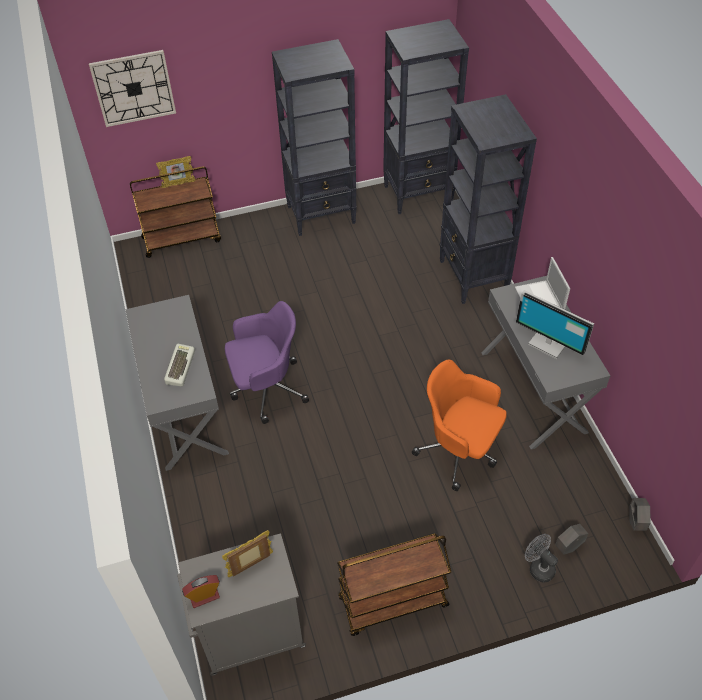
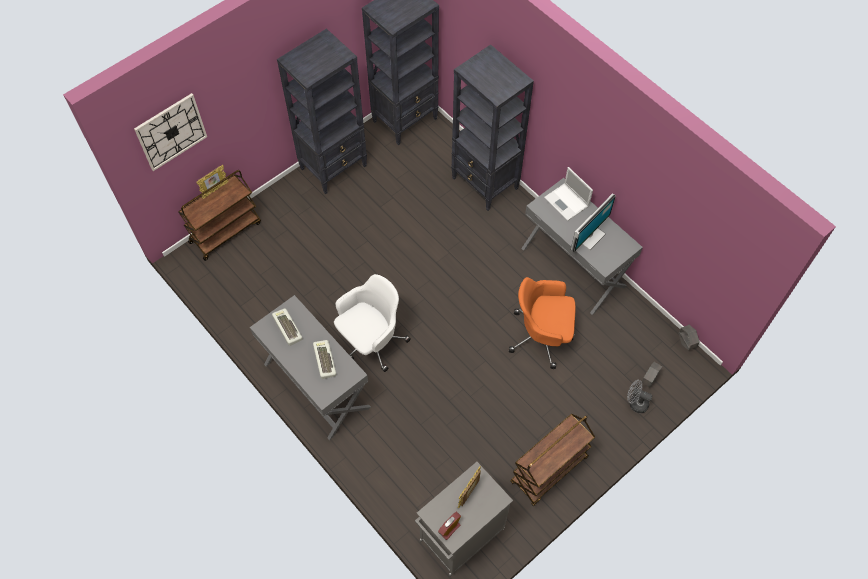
camera: 25 degrees left, 10 degrees up
purple office chair [225,301,309,424] -> white office chair [334,274,411,372]
monitor [516,290,594,359] -> monitor turned 60 degrees counterclockwise [571,193,616,252]
none -> keyboard [272,308,303,346]

